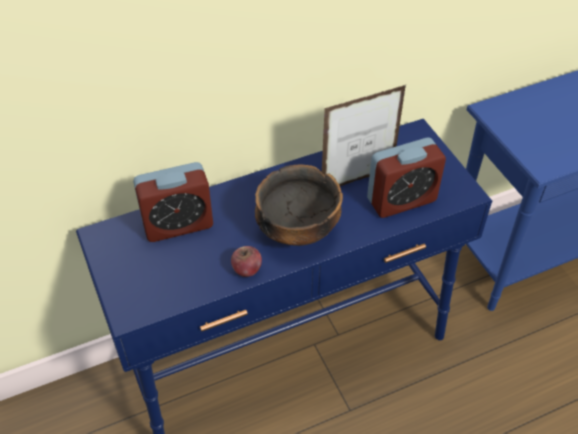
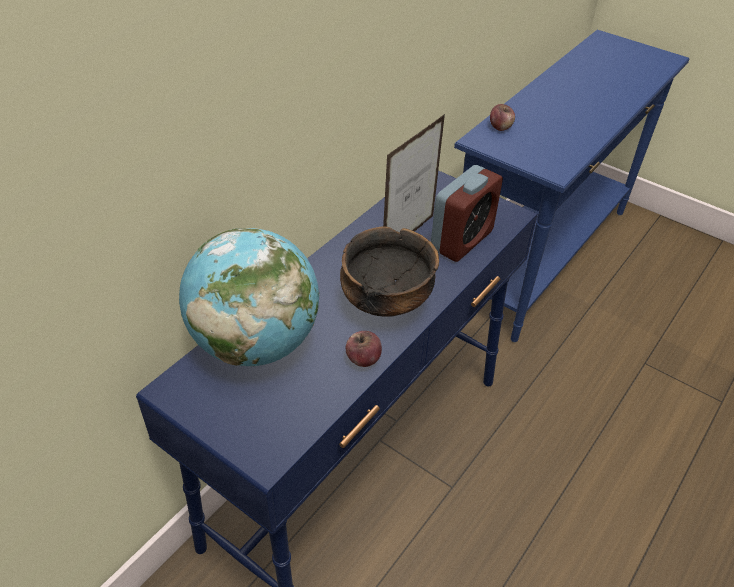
camera: 30 degrees left, 5 degrees down
alarm clock [133,162,213,242] -> globe [179,228,319,366]
none -> apple [490,104,515,131]

